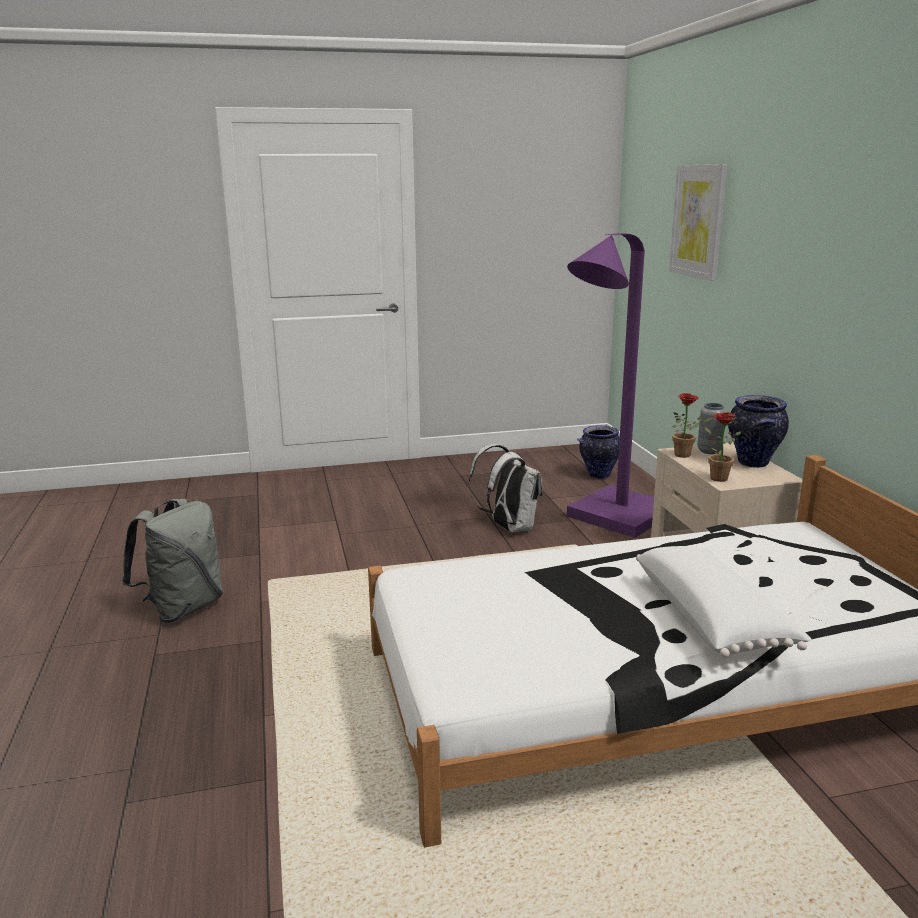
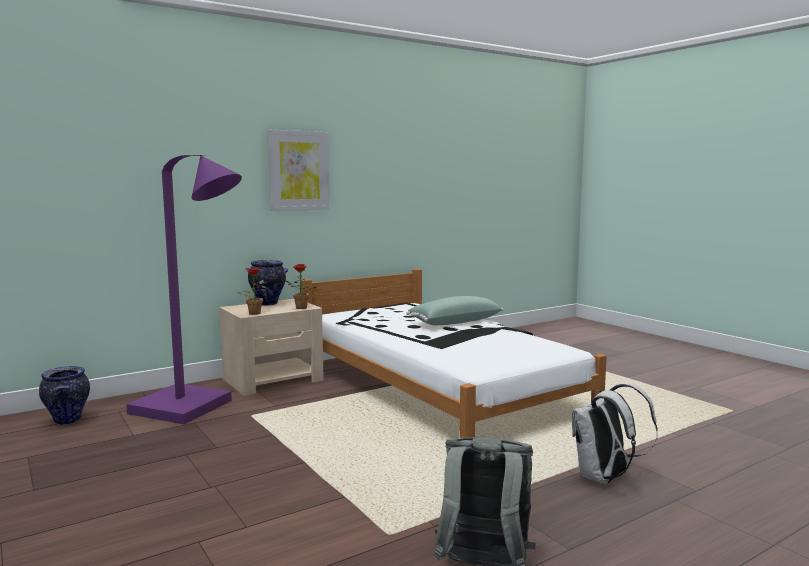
camera: 110 degrees left, 10 degrees down
white backpack [469,444,543,533] -> white backpack moved to [571,384,658,484]
white pillow [636,546,811,658] -> green pillow [406,296,504,325]
picture [669,164,727,281] -> picture moved to [267,130,330,211]
grey vase [697,403,726,454] -> none

